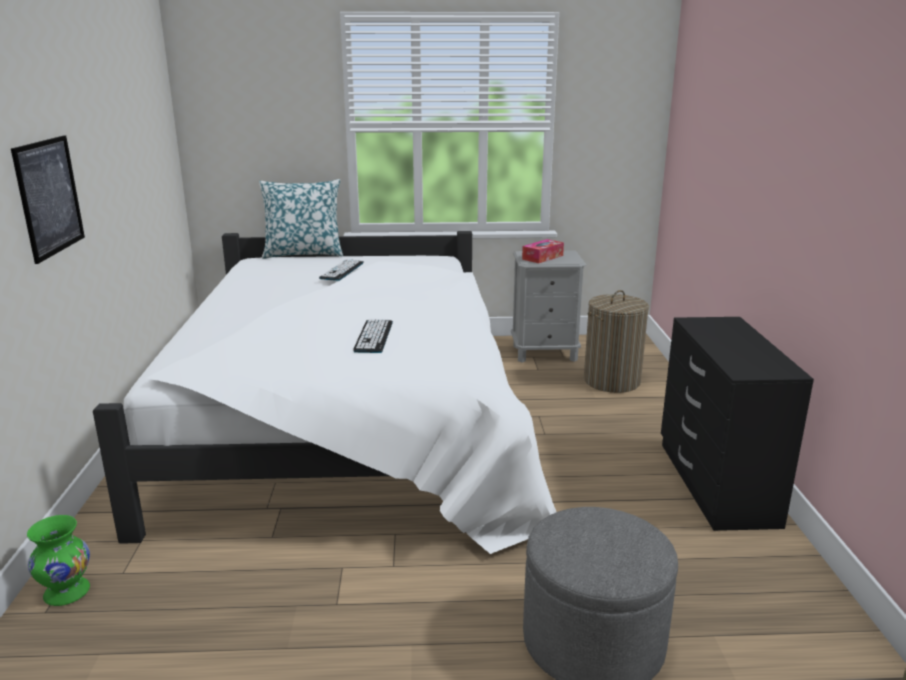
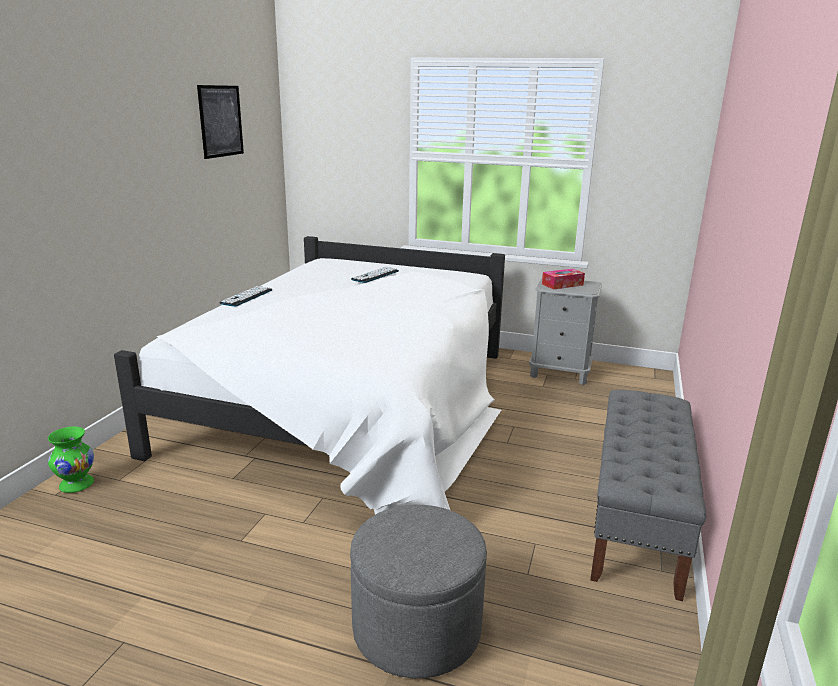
camera: 20 degrees right, 0 degrees up
picture [11,135,85,264] -> picture moved to [197,85,244,159]
pillow [259,179,343,259] -> none
keyboard [353,319,393,353] -> keyboard moved to [219,286,273,307]
laundry basket [584,290,649,393] -> none
black dresser [661,317,814,531] -> grey bench [590,390,706,601]

